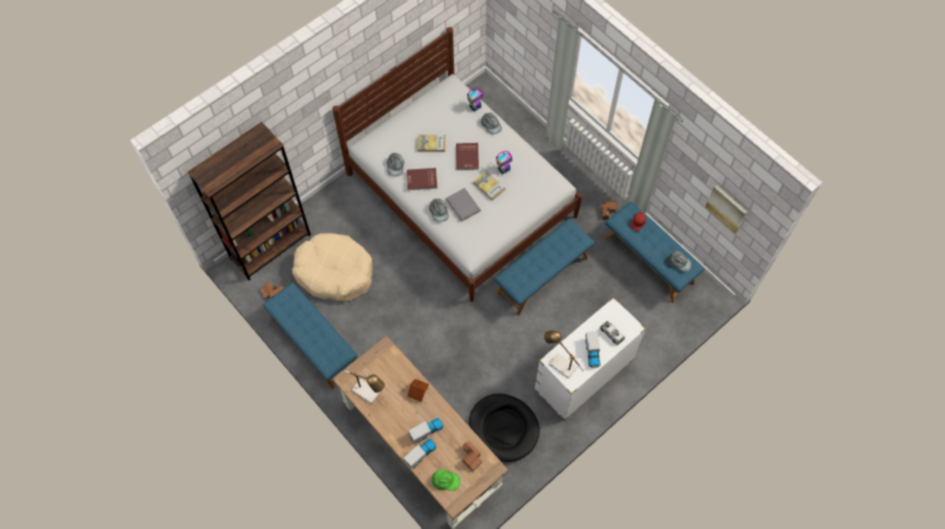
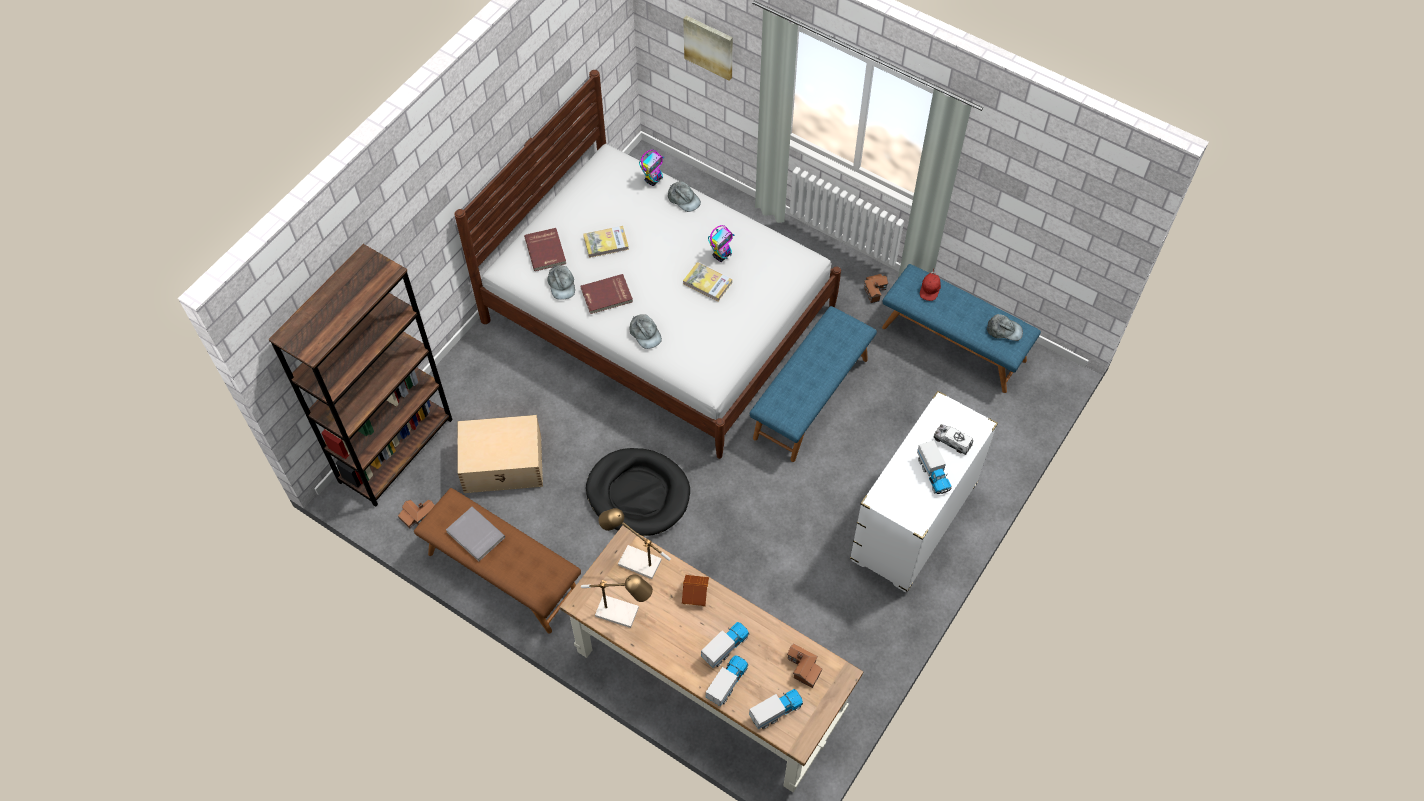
camera: 15 degrees left, 5 degrees down
blue bench [263,282,358,389] -> brown bench [414,488,581,633]
beige dog bed [292,233,372,302] -> beige storage box [457,415,543,493]
green cap [432,470,460,491] -> toy truck [749,689,803,730]
grey book [446,188,481,222] -> grey book moved to [446,507,505,562]
red book [456,143,479,170] -> red book moved to [524,228,566,271]
black dog bed [469,394,540,462] -> black dog bed moved to [586,448,690,536]
table lamp [544,331,584,379] -> table lamp moved to [599,508,671,579]
picture [705,185,747,233] -> picture moved to [683,15,733,81]

